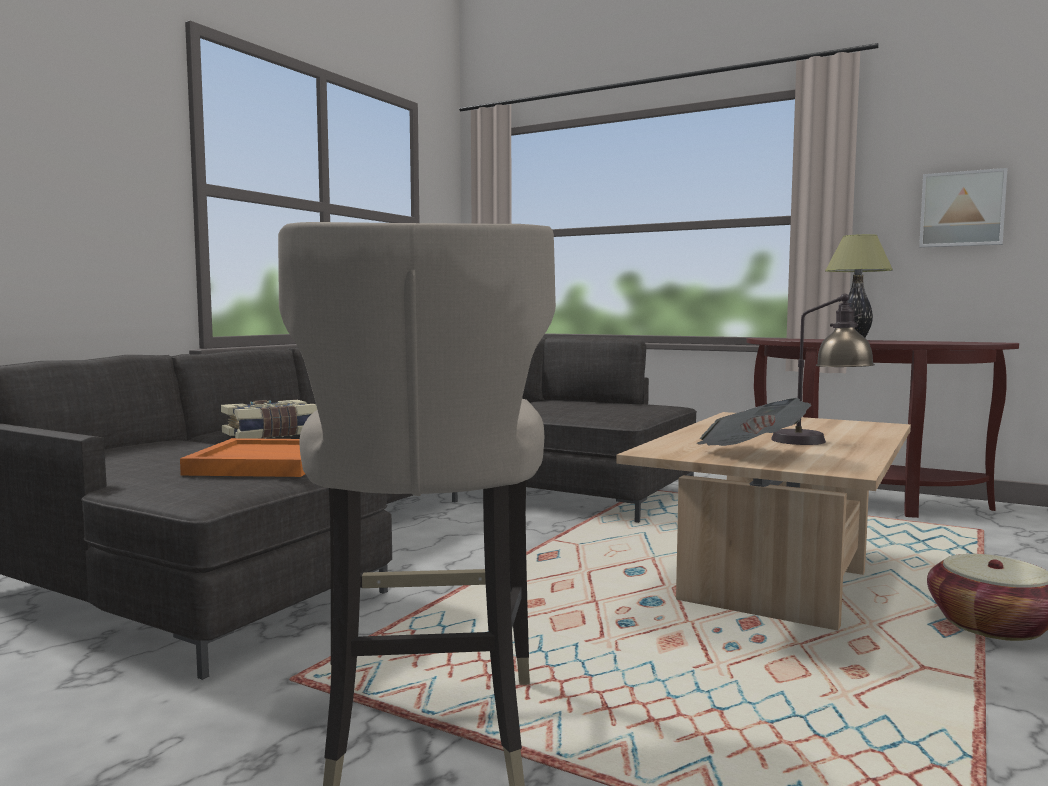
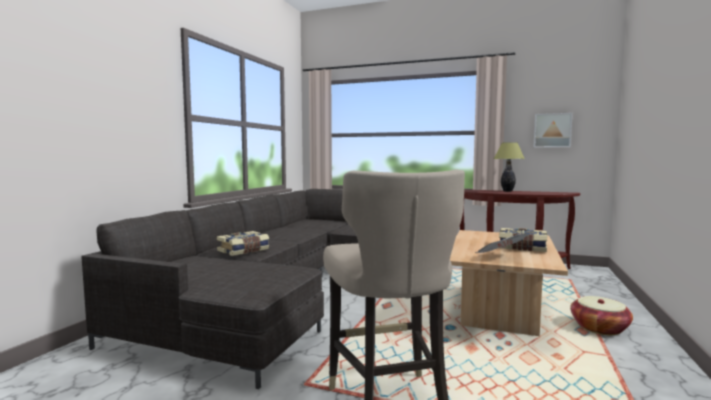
camera: 10 degrees left, 0 degrees up
orange tray [180,438,305,477] -> none
table lamp [771,294,875,445] -> book [499,228,547,252]

